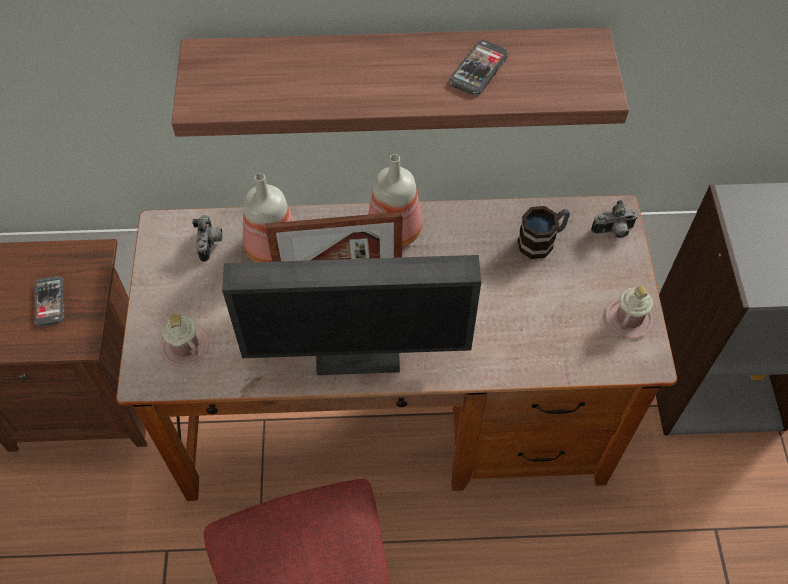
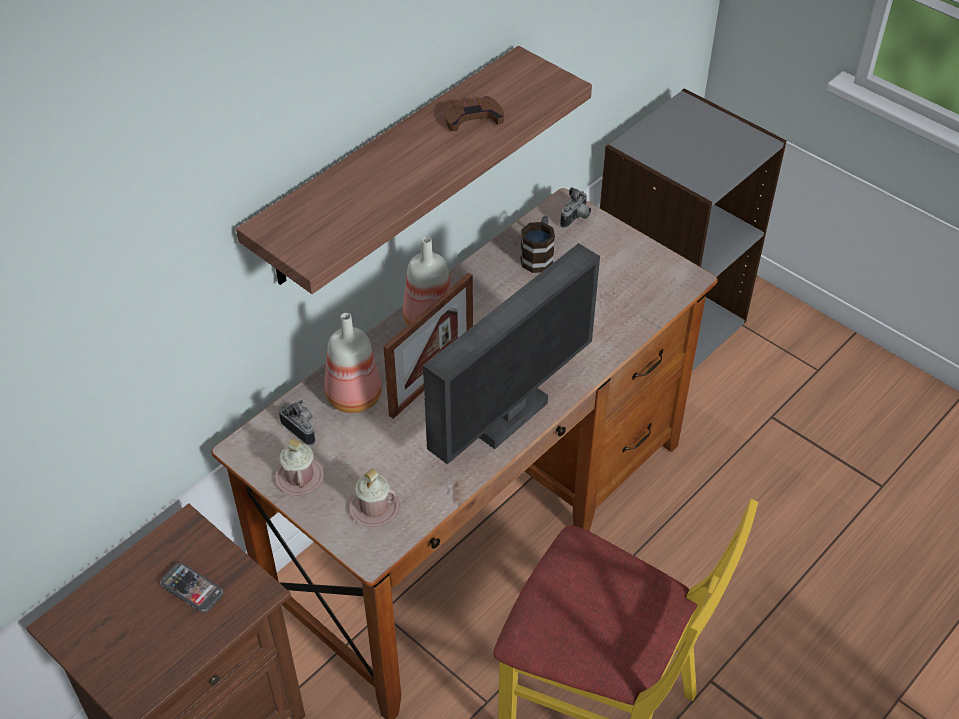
camera: 45 degrees left, 10 degrees down
phone [449,40,508,95] -> brown game controller [446,96,504,131]
pink mug [606,286,654,338] -> pink mug moved to [275,438,325,496]

